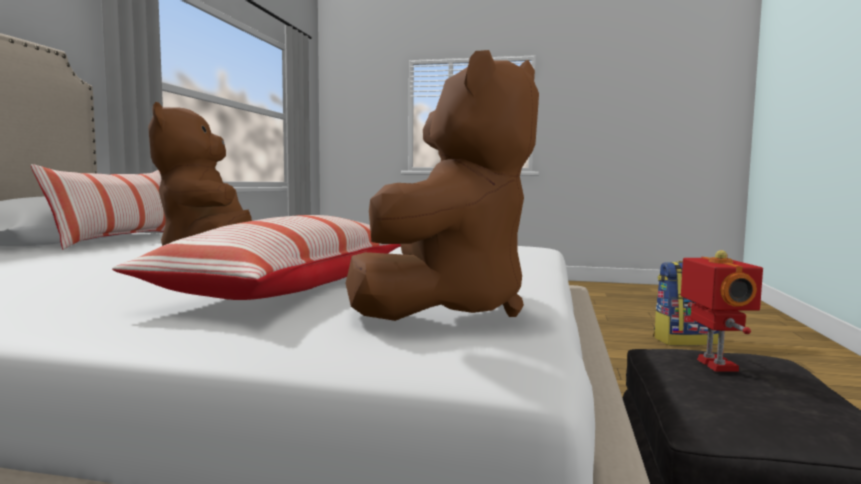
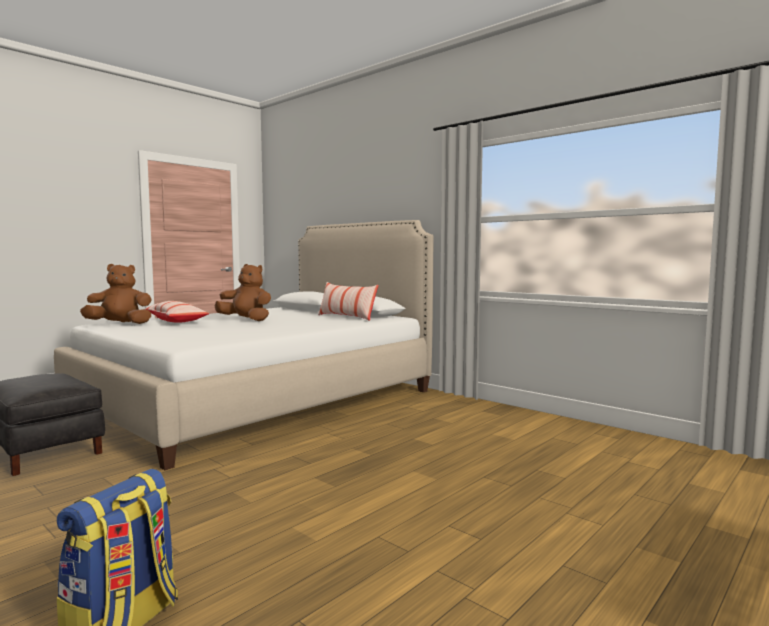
camera: 120 degrees right, 0 degrees up
brown plush toy [346,50,539,321] -> brown plush toy turned 105 degrees clockwise [80,264,152,324]
toy robot [681,250,763,372] -> none

